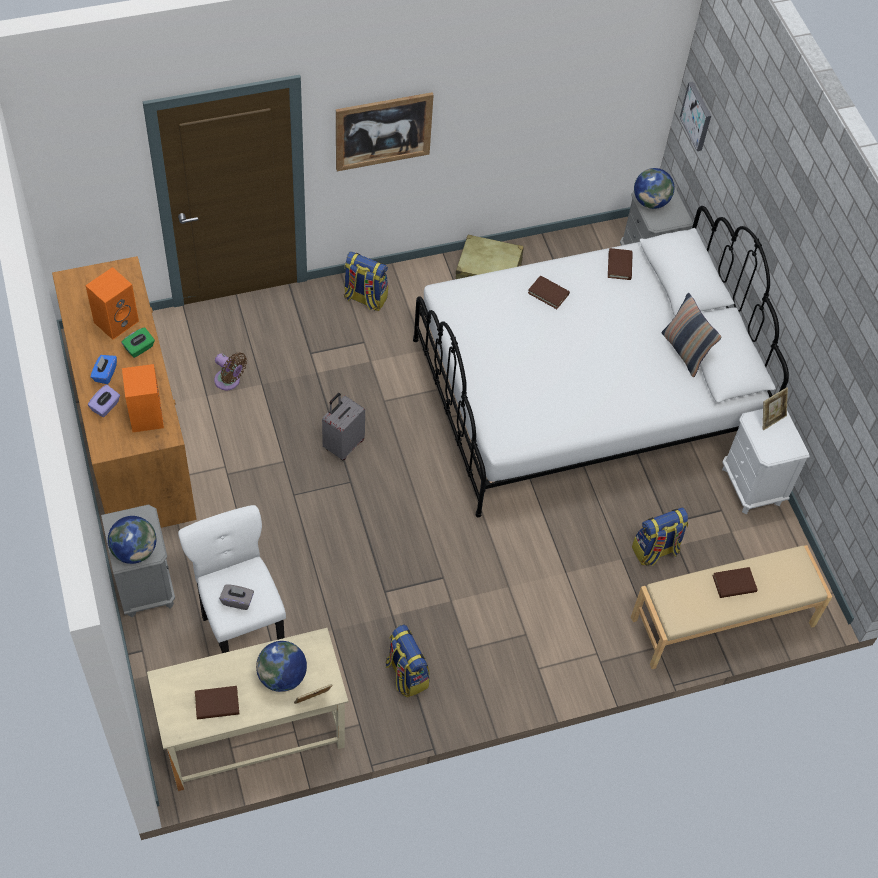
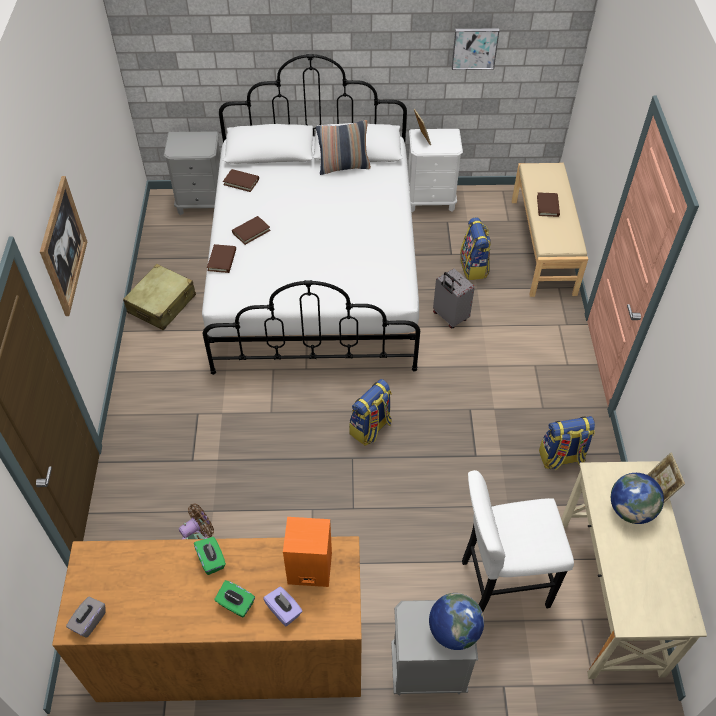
camera: 70 degrees left, 5 degrees down
orange speaker [85,267,139,340] -> none
blue tissue box [91,355,117,385] -> green tissue box [214,580,255,617]
brown book [195,686,239,719] -> brown book moved to [207,244,236,273]
grey tissue box [219,584,254,610] -> grey tissue box moved to [66,597,106,638]
grey suitcase [322,393,365,460] -> grey suitcase moved to [433,269,475,328]
backpack [344,251,388,311] -> backpack moved to [349,379,392,446]
globe [634,168,674,209] -> none
picture [680,82,711,151] -> picture moved to [452,28,499,70]

